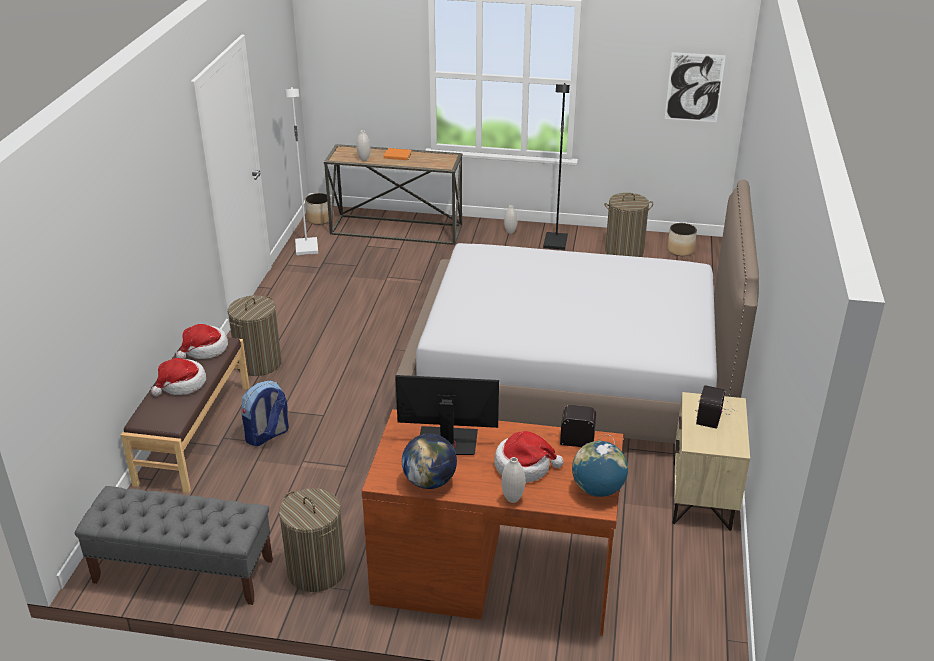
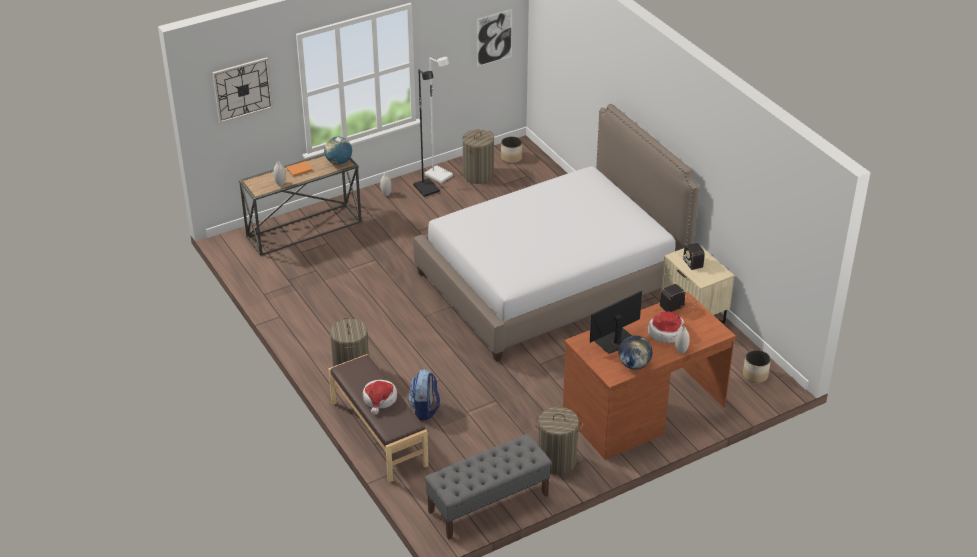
camera: 40 degrees left, 5 degrees up
hat [176,324,228,359] -> none
white floor lamp [285,87,318,256] -> white floor lamp moved to [424,57,453,183]
planter [305,193,331,225] -> planter moved to [743,350,771,383]
globe [572,441,628,497] -> globe moved to [324,137,352,165]
none -> wall clock [212,57,273,124]

